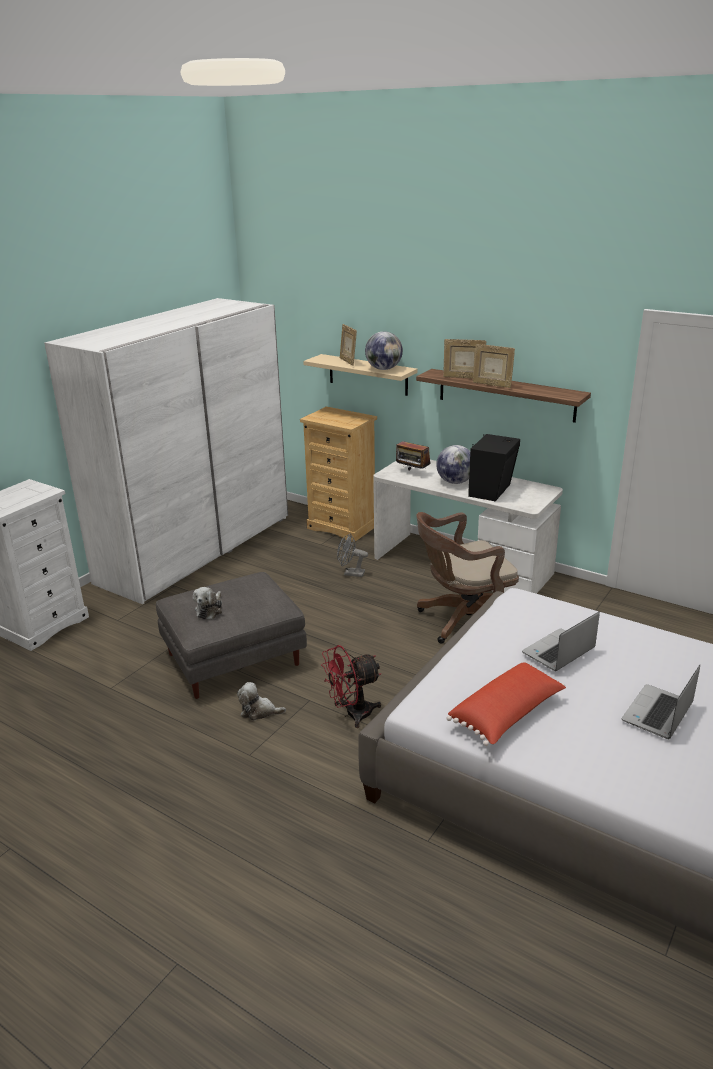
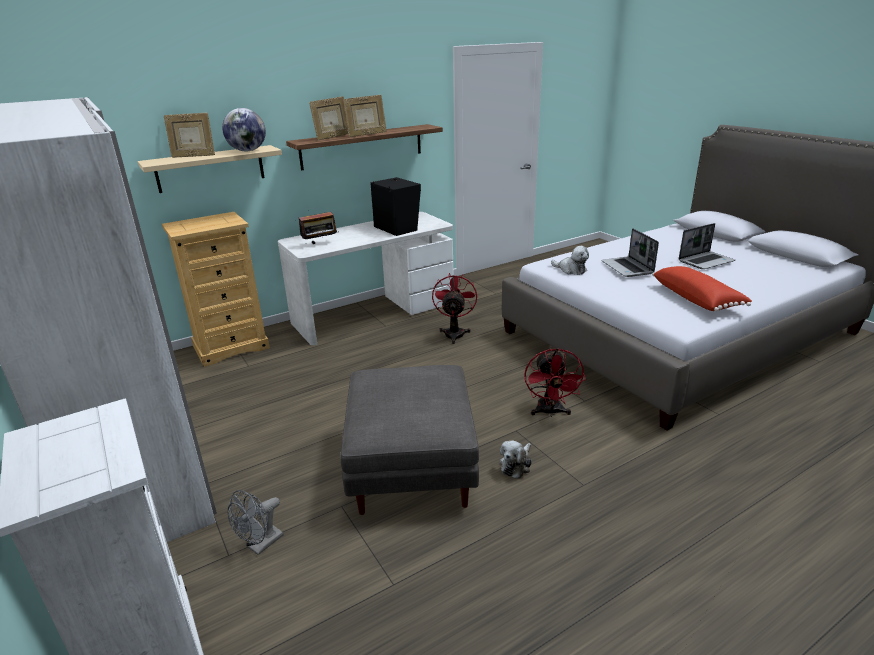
camera: 65 degrees left, 0 degrees up
plush toy [193,587,222,620] -> plush toy moved to [551,246,589,275]
grey fan [337,533,368,577] -> grey fan moved to [228,490,283,555]
brown office chair [416,512,519,644] -> red fan [432,273,477,344]
globe [436,445,470,484] -> none
laptop [622,665,700,739] -> laptop turned 90 degrees counterclockwise [679,223,735,269]

